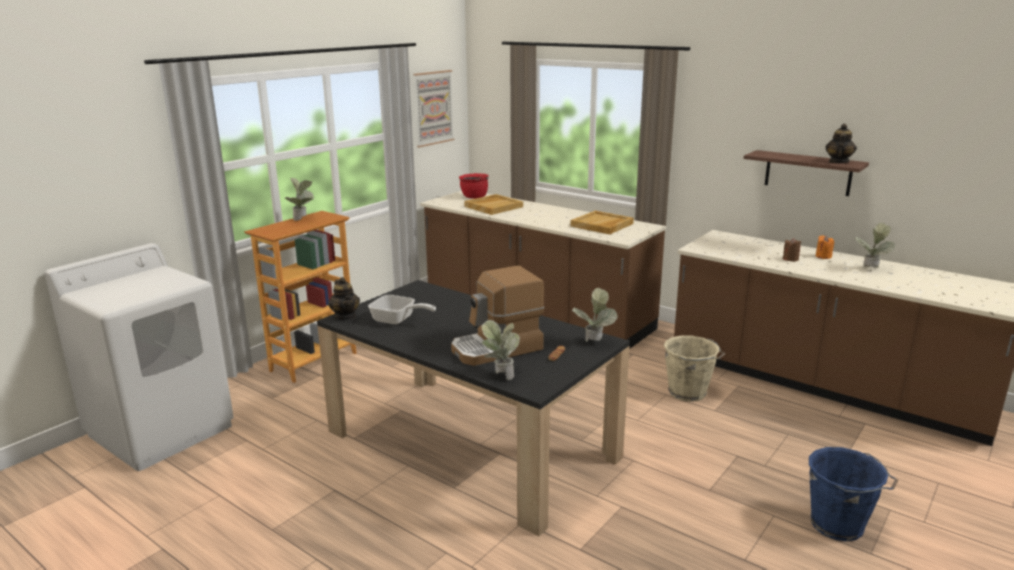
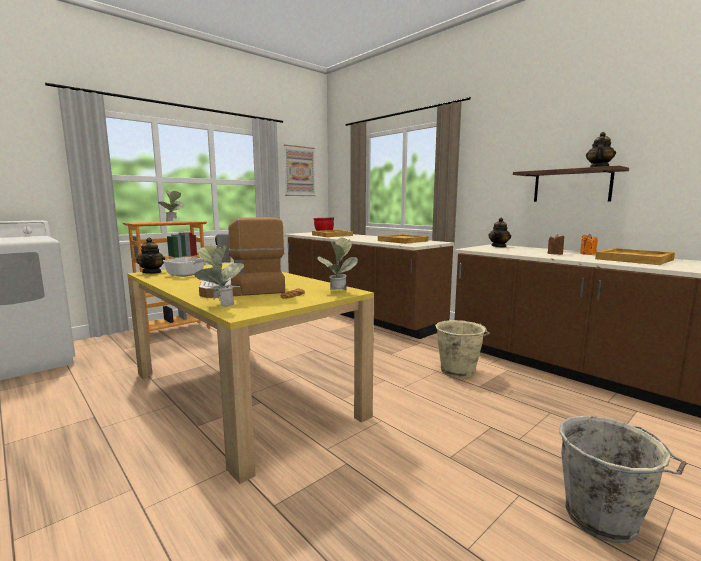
camera: 10 degrees right, 10 degrees down
black dining table [317,280,630,536] -> yellow dining table [127,262,374,484]
blue bucket [809,447,898,541] -> grey bucket [559,416,687,543]
potted plant [854,223,895,268] -> beige tray [595,248,675,265]
none -> teapot [488,218,511,248]

